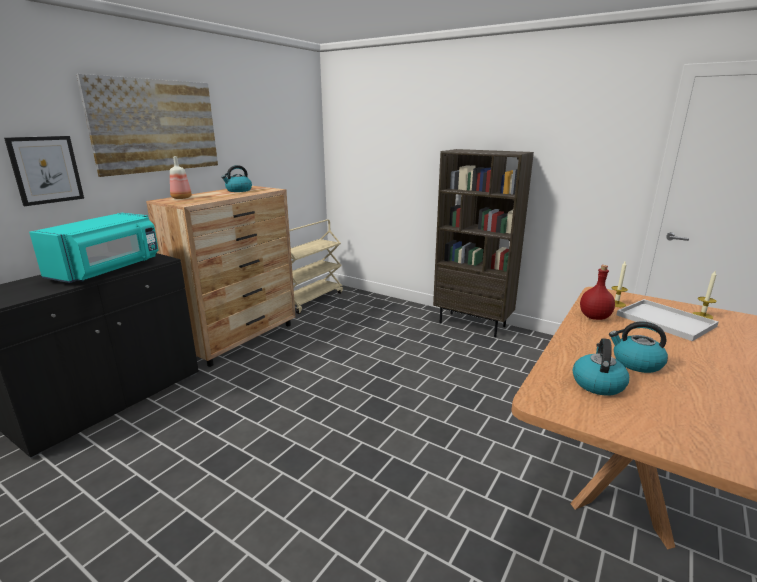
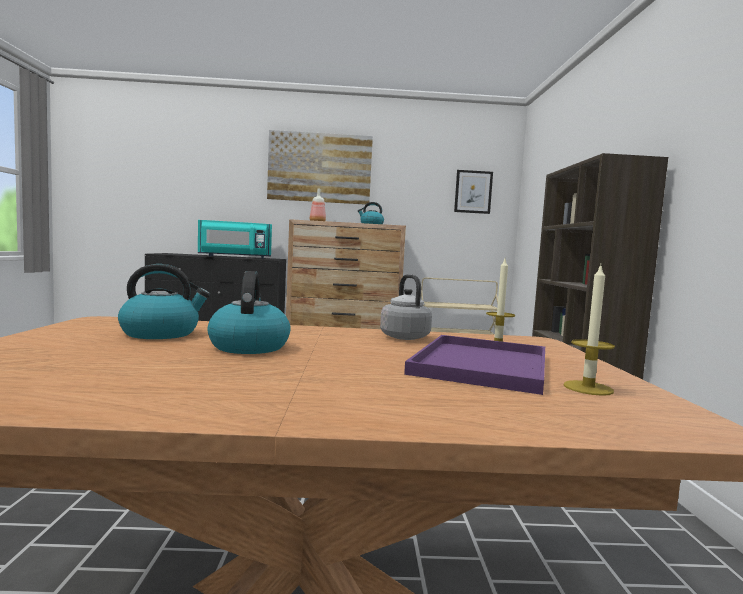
camera: 55 degrees right, 15 degrees down
picture [4,136,84,206] -> picture moved to [454,170,493,214]
red bottle [580,265,615,320] -> grey kettle [380,274,432,340]
white tray [617,299,719,341] -> purple tray [404,335,545,395]

